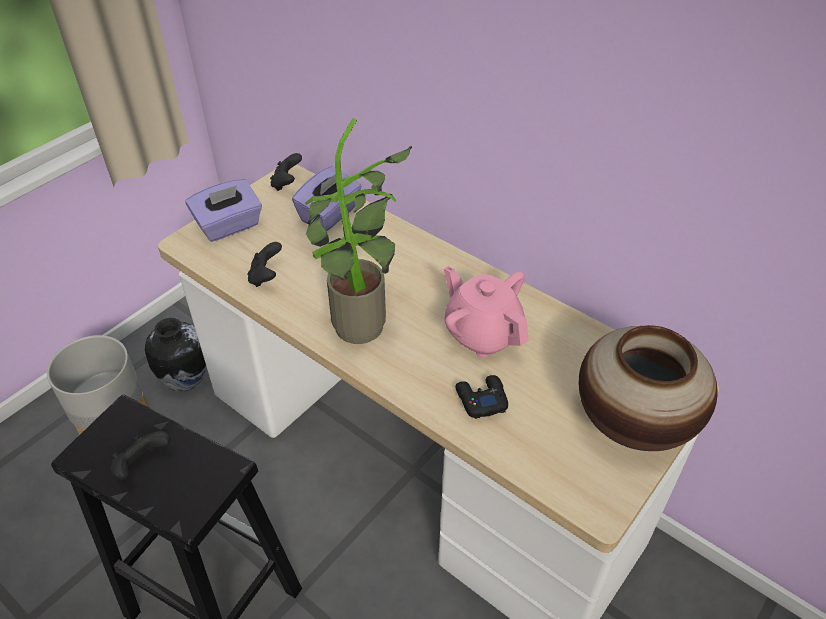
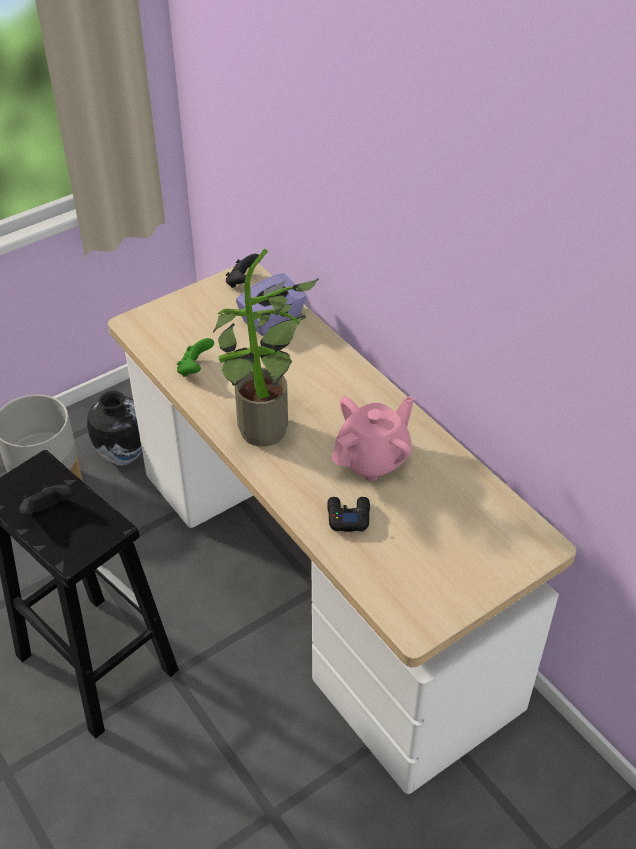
camera: 15 degrees right, 0 degrees up
purple tissue box [185,179,262,242] -> none
black game controller [247,242,282,287] -> green game controller [177,338,214,377]
pink teapot [444,266,529,358] -> pink teapot turned 75 degrees clockwise [331,396,414,481]
vase [579,325,718,451] -> none

